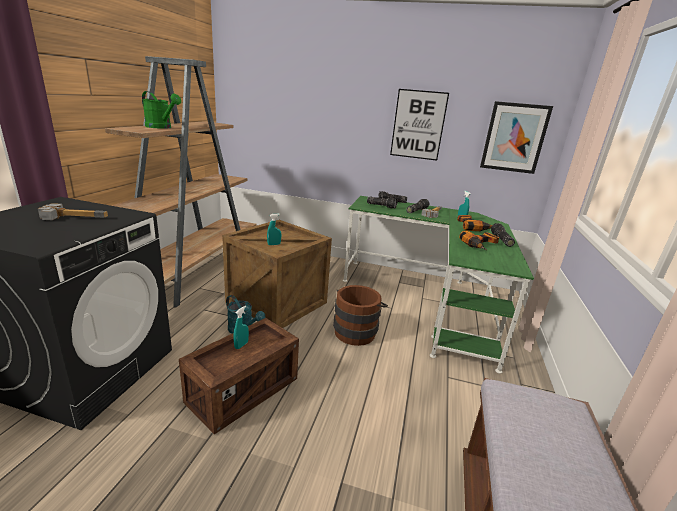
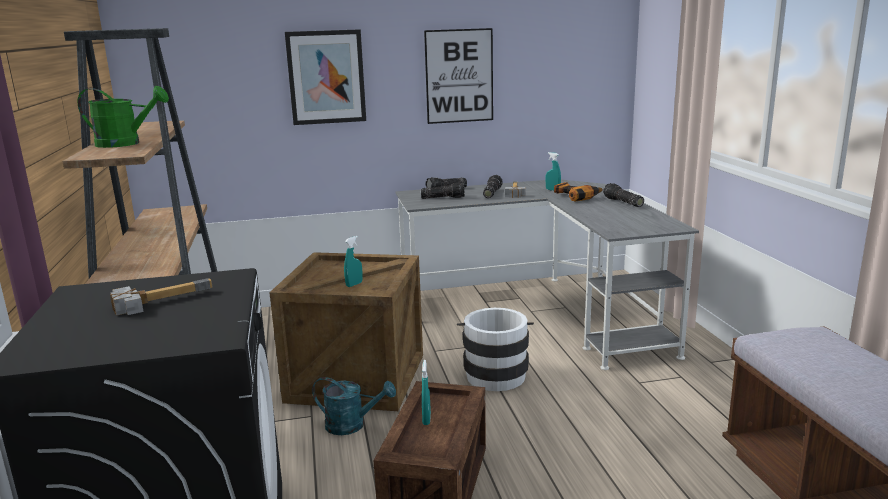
camera: 25 degrees left, 5 degrees down
brown bucket [333,285,388,346] -> white bucket [457,308,534,391]
green desk [343,196,534,374] -> grey desk [396,179,699,370]
power drill [459,231,499,250] -> none
picture [480,101,553,174] -> picture moved to [285,29,366,125]

